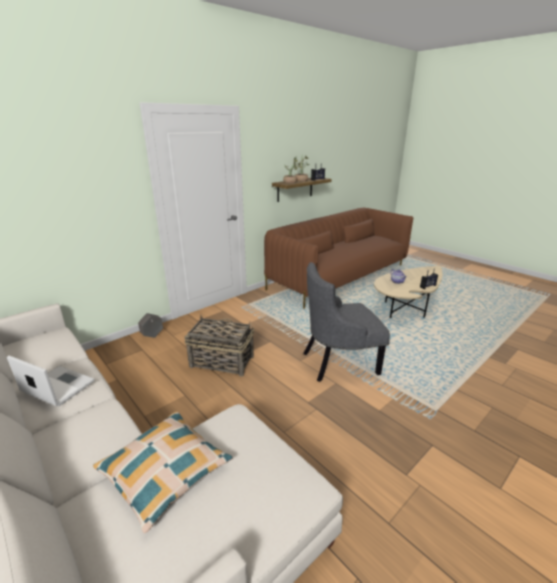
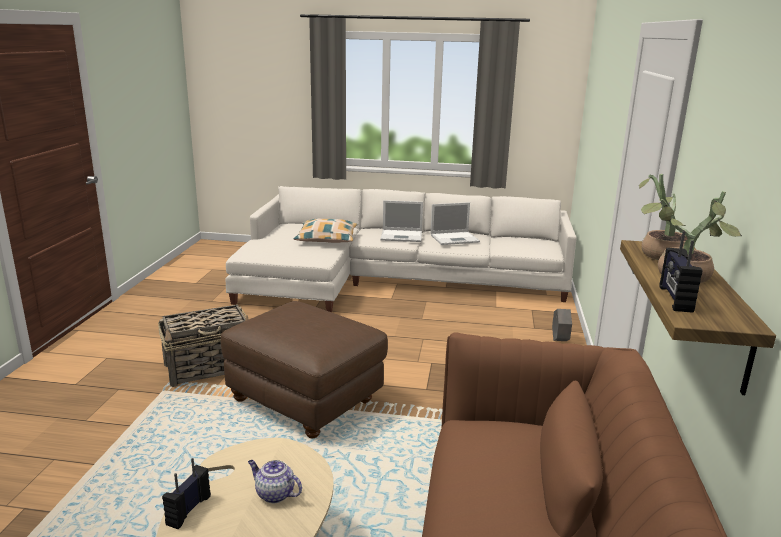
camera: 140 degrees right, 5 degrees down
basket [184,315,254,377] -> basket moved to [158,305,249,387]
grey armchair [303,262,390,382] -> brown ottoman [221,301,388,438]
none -> laptop [380,200,423,242]

